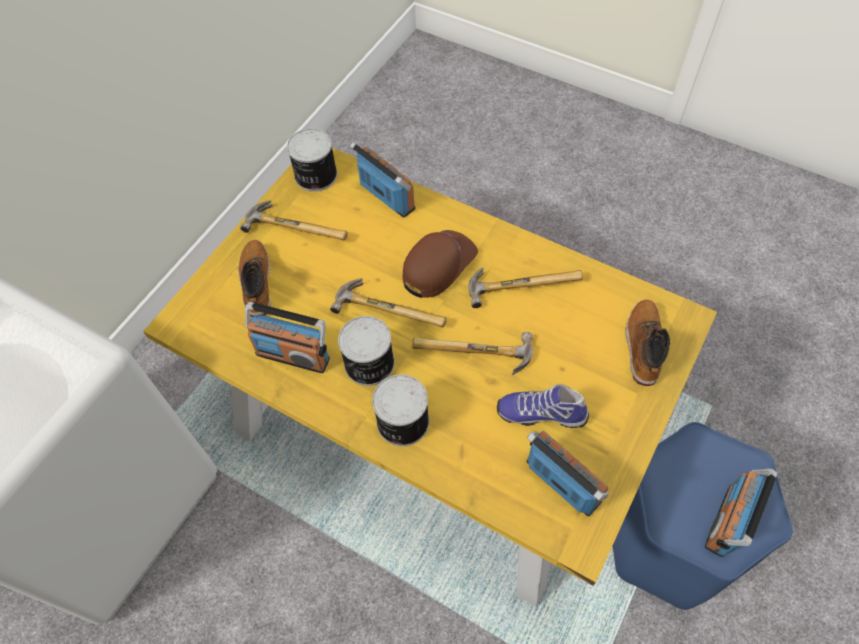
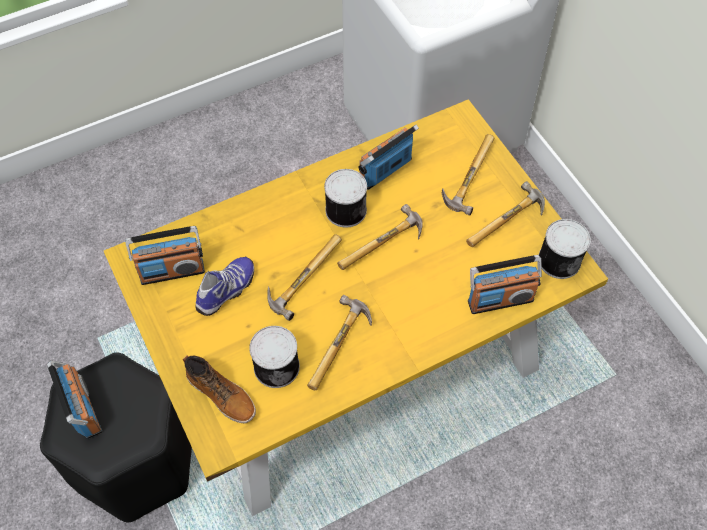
camera: 120 degrees right, 0 degrees up
boot [238,240,270,317] -> hammer [442,134,494,216]
can [372,374,429,446] -> can moved to [249,326,300,388]
brown cap [403,230,478,298] -> none
blue stool [613,422,793,610] -> black stool [40,352,192,523]

